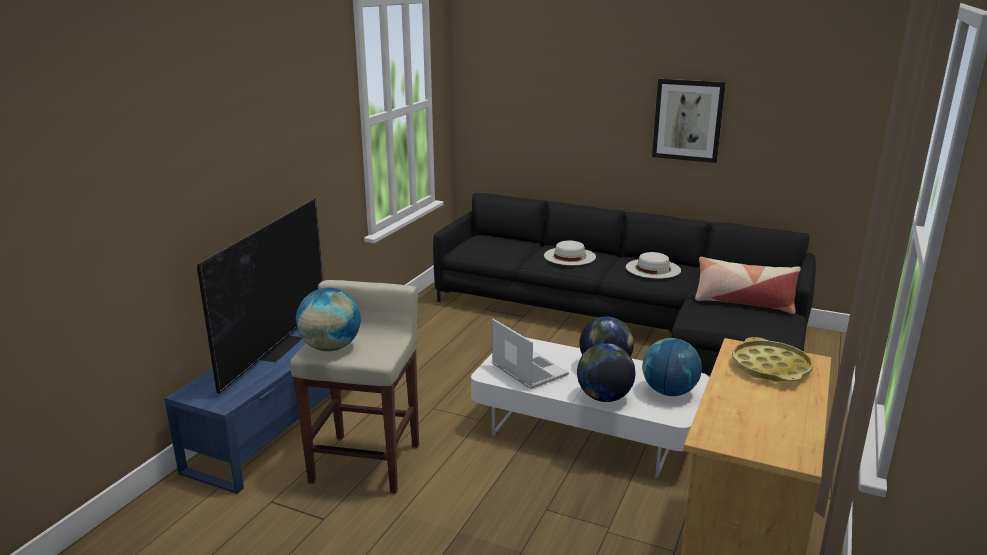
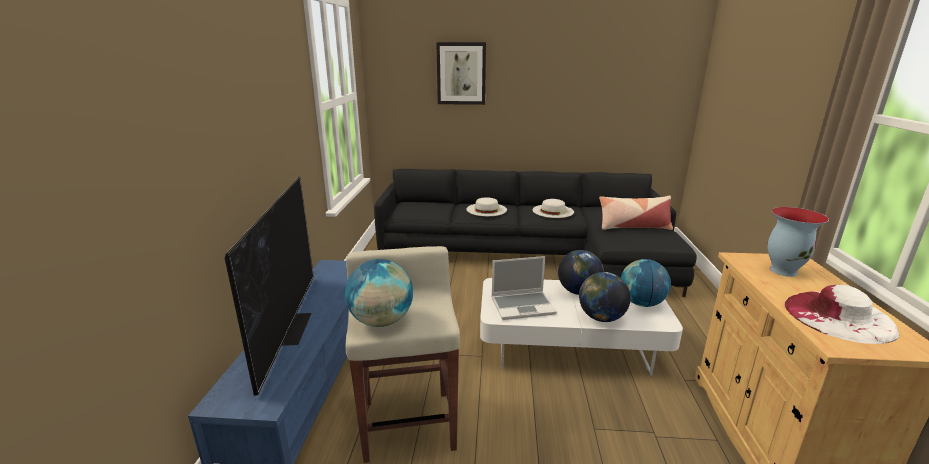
camera: 20 degrees left, 0 degrees up
laptop [492,319,569,389] -> laptop turned 135 degrees clockwise [491,256,557,320]
picture [652,79,726,163] -> picture moved to [436,42,486,105]
yellow tray [732,337,813,382] -> vase [767,207,829,277]
none -> white hat [784,285,899,344]

